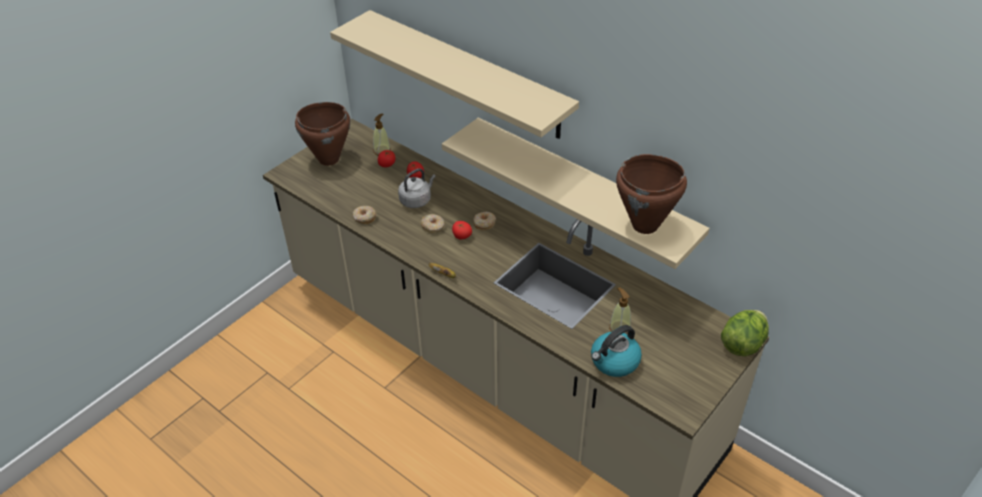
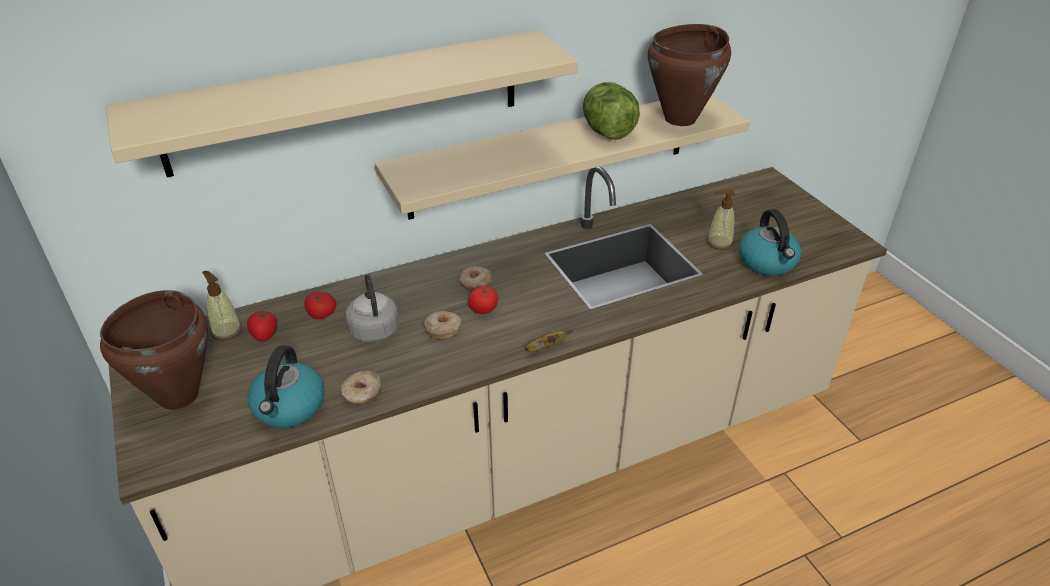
camera: 65 degrees left, 5 degrees down
lettuce [721,310,769,356] -> lettuce moved to [583,82,640,140]
none -> kettle [248,346,325,428]

